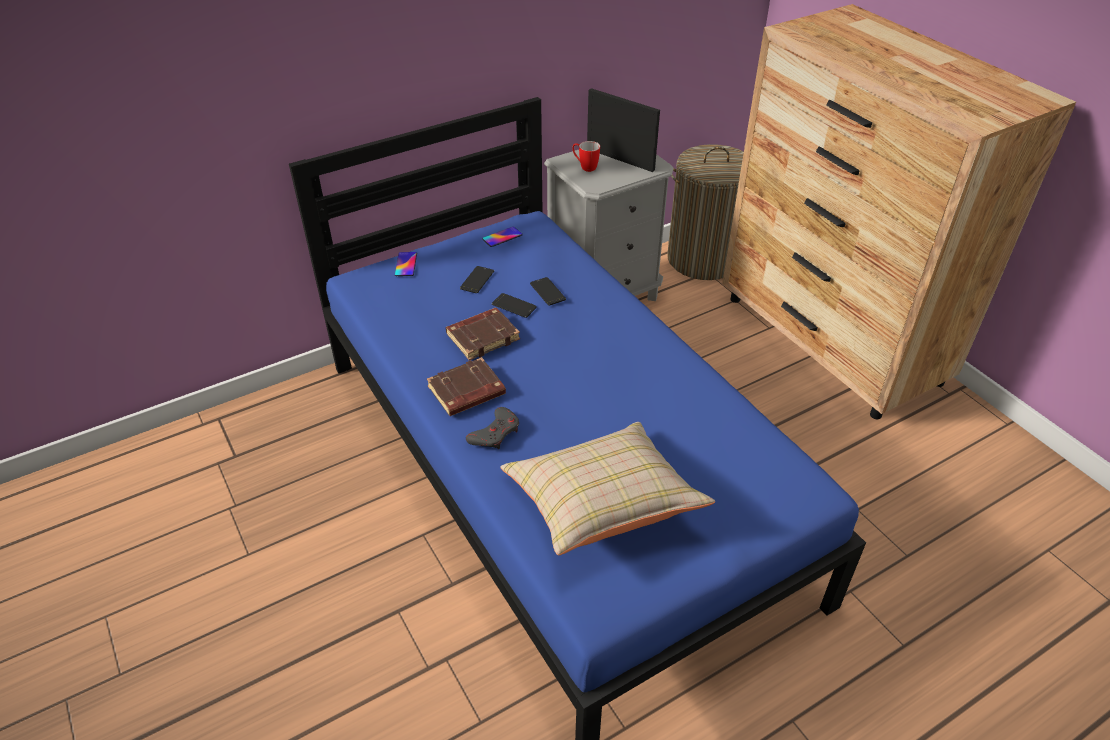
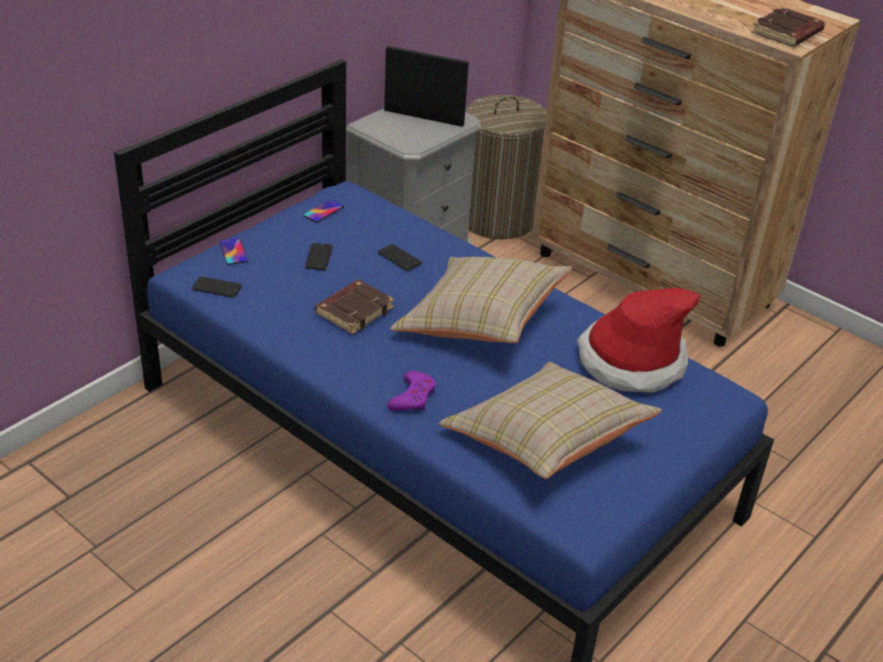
camera: 20 degrees left, 5 degrees down
brown book [427,357,506,416] -> brown book moved to [751,7,825,47]
grey game controller [466,407,519,449] -> purple game controller [387,371,436,411]
phone [492,293,537,318] -> phone moved to [192,277,242,298]
mug [572,141,600,172] -> none
none -> beige pillow [390,257,572,343]
none -> hat [577,288,700,393]

